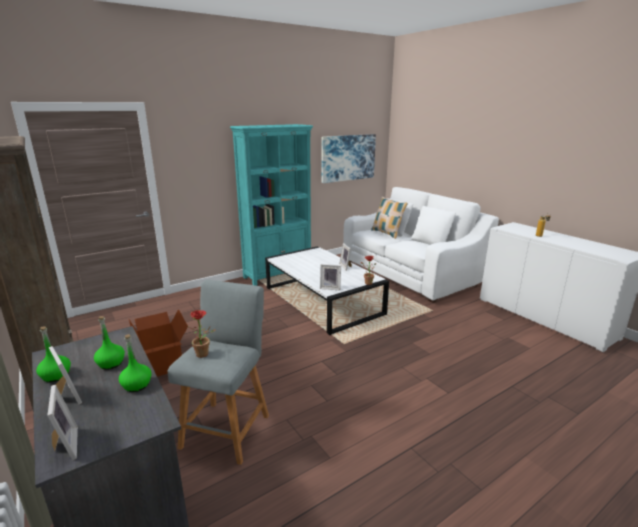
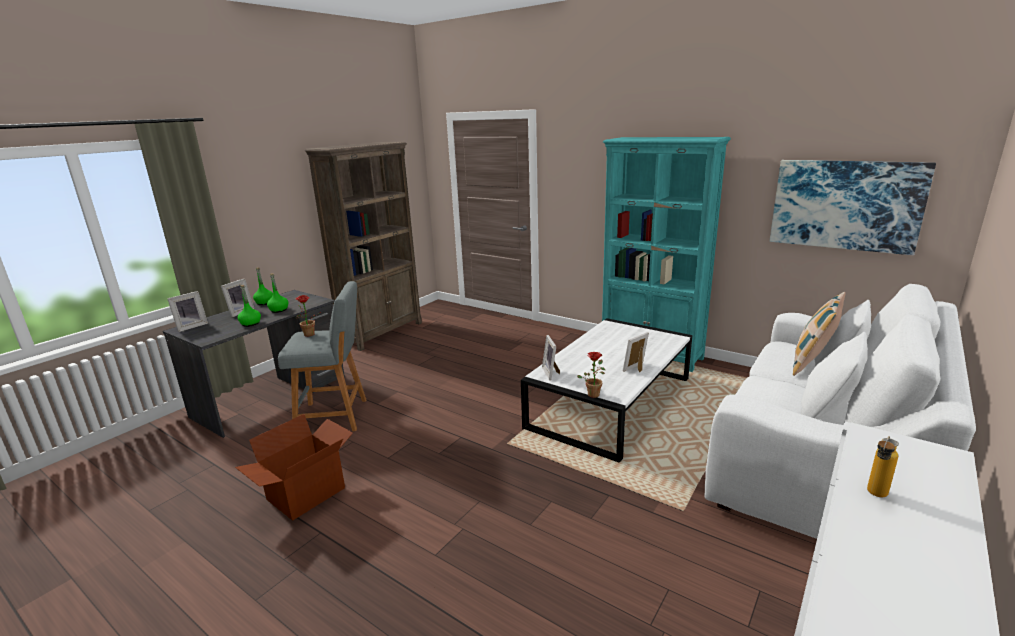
camera: 70 degrees right, 0 degrees up
cardboard box [129,309,188,377] -> cardboard box moved to [235,414,353,520]

